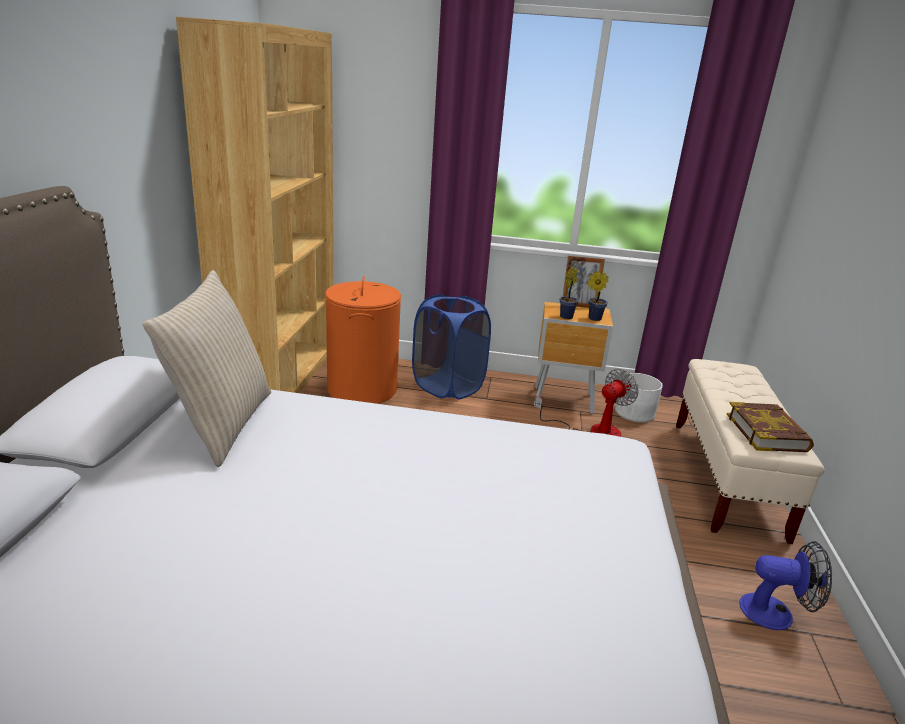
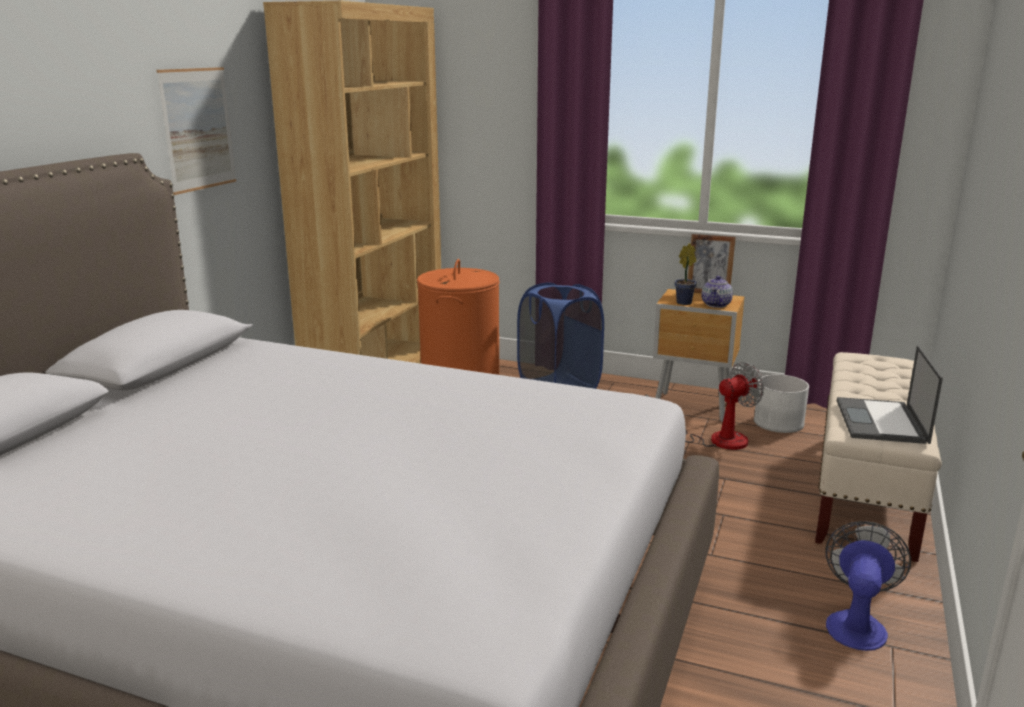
camera: 15 degrees right, 5 degrees down
beige pillow [143,270,271,467] -> none
potted plant [588,271,609,321] -> teapot [701,276,733,308]
book [727,402,814,452] -> laptop [837,345,943,444]
fan [739,541,832,630] -> fan turned 90 degrees counterclockwise [826,521,911,651]
none -> picture [156,67,236,195]

